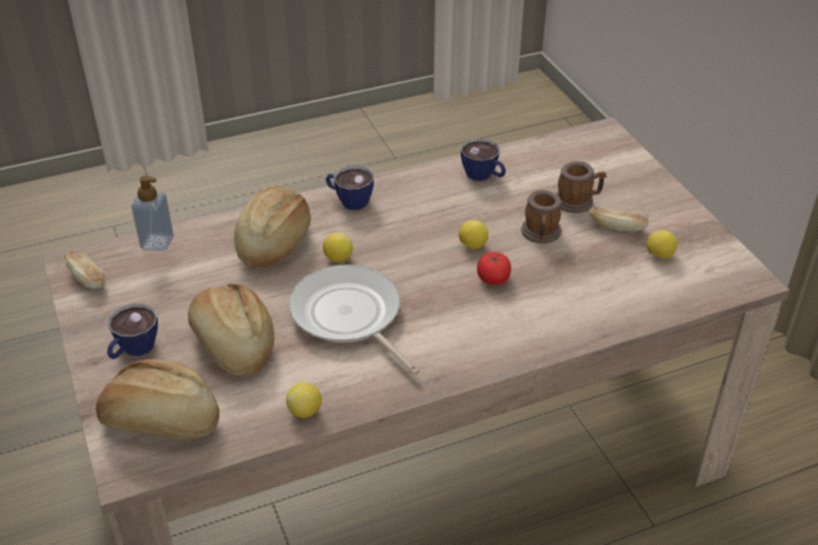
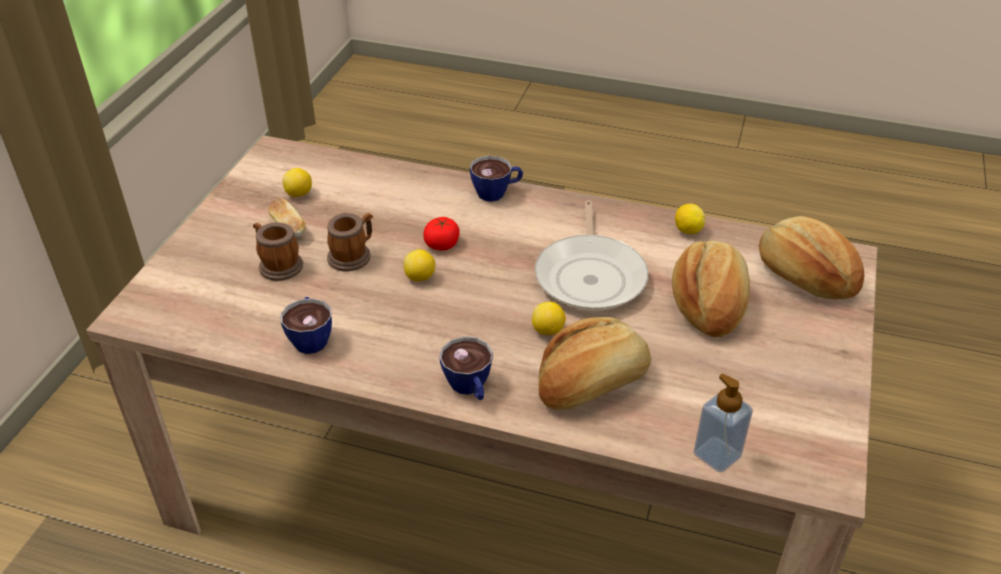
camera: 140 degrees left, 0 degrees up
bread [64,250,106,289] -> none
cup [107,304,158,359] -> cup moved to [470,155,523,202]

